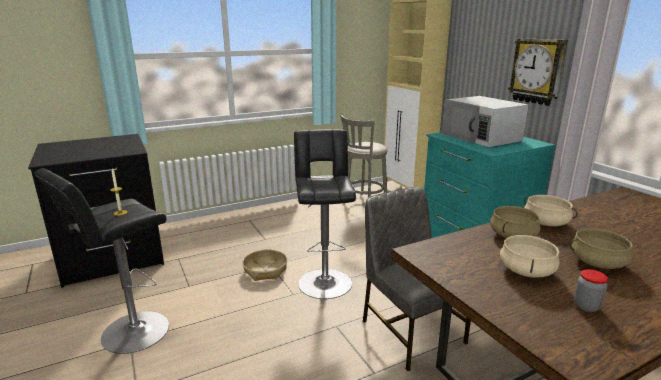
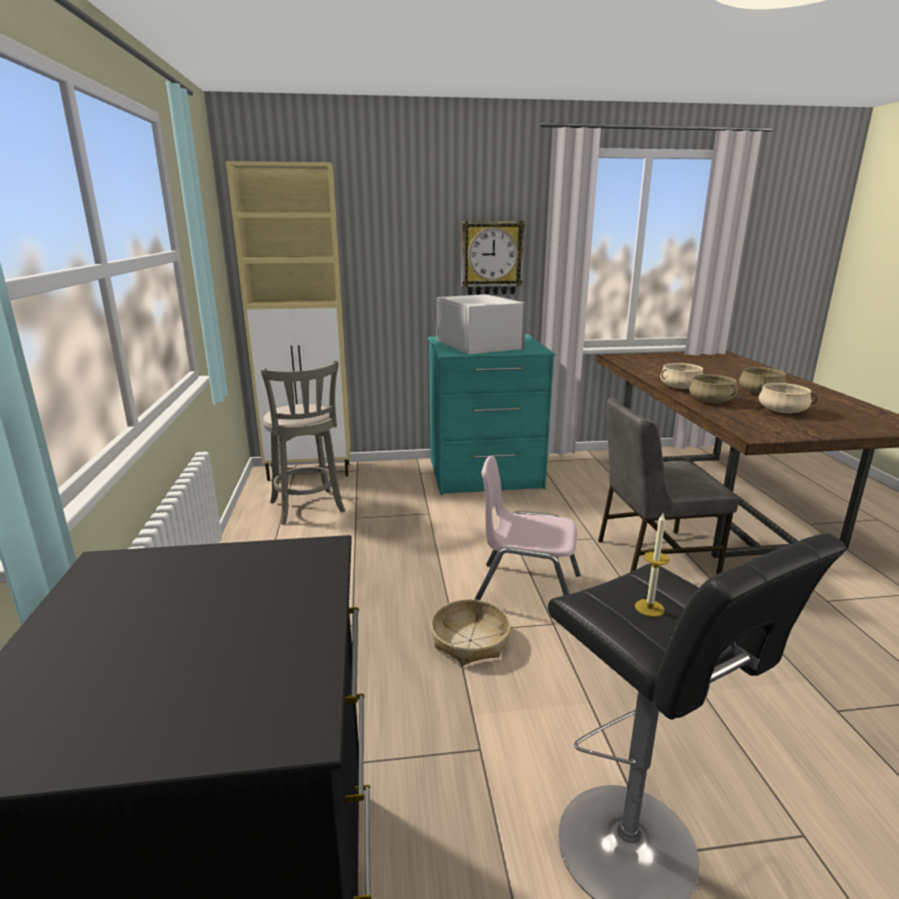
camera: 70 degrees left, 0 degrees up
black stool [294,130,356,299] -> pink chair [474,455,580,600]
white microwave [442,96,529,147] -> white microwave turned 105 degrees counterclockwise [436,294,526,354]
jar [574,269,608,312] -> none

